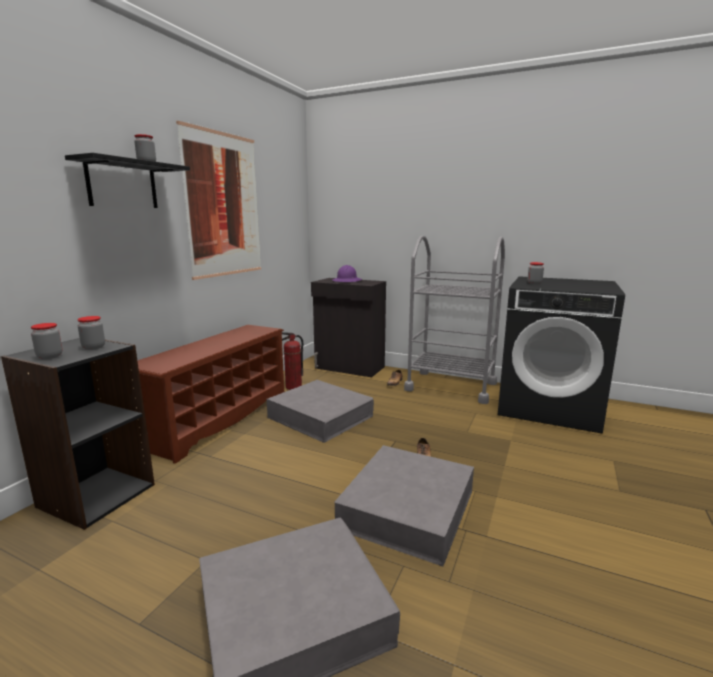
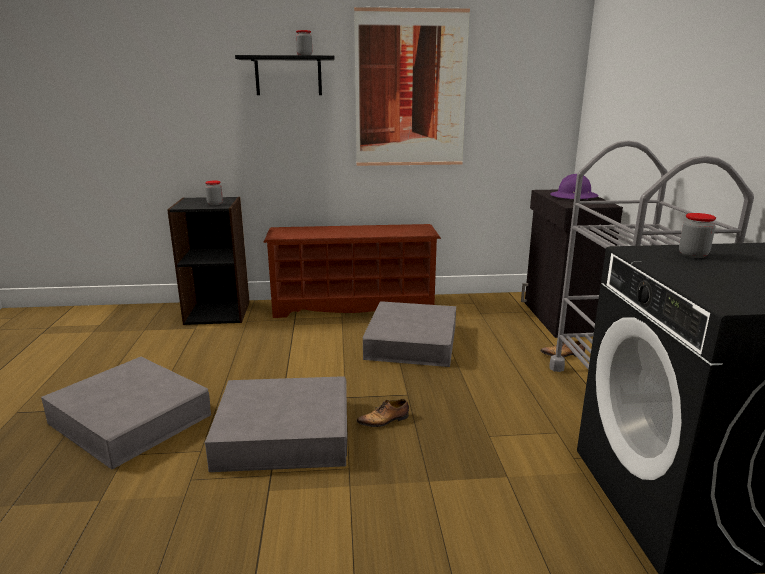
camera: 60 degrees right, 5 degrees up
jar [31,323,62,359] -> none
fire extinguisher [282,332,304,390] -> none

